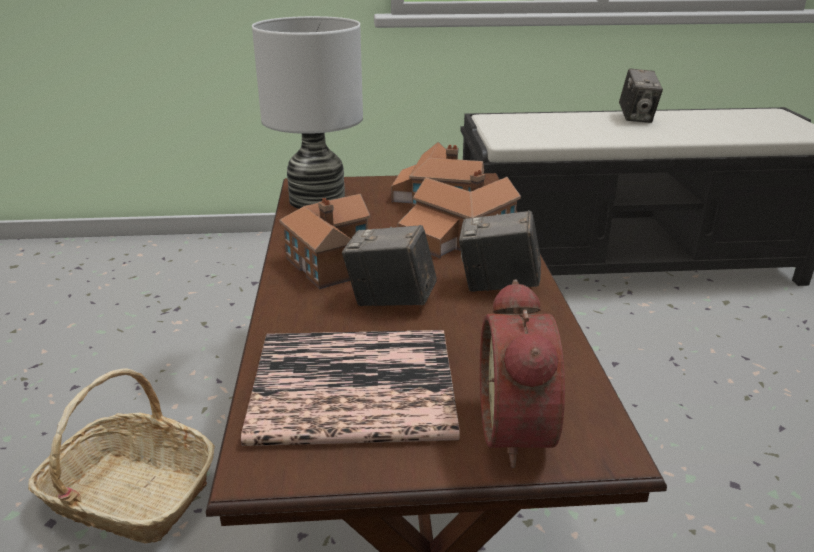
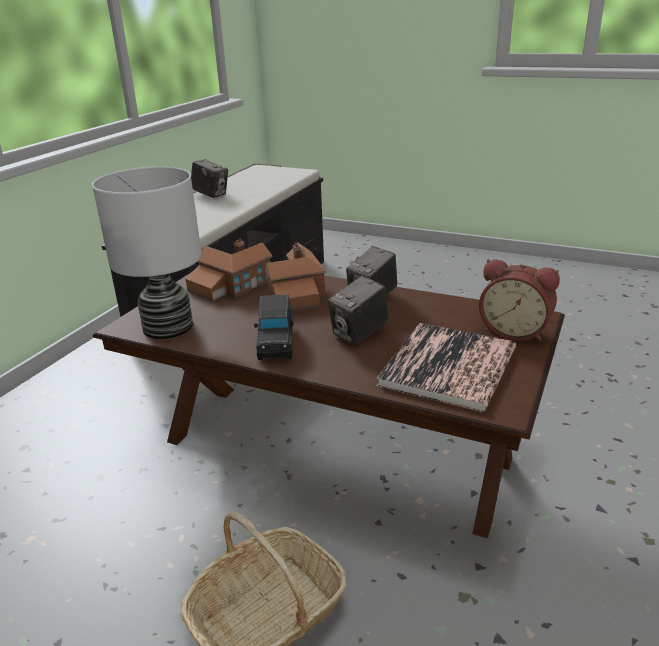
camera: 60 degrees left, 0 degrees up
toy house [279,193,371,289] -> black toy car [254,294,294,360]

